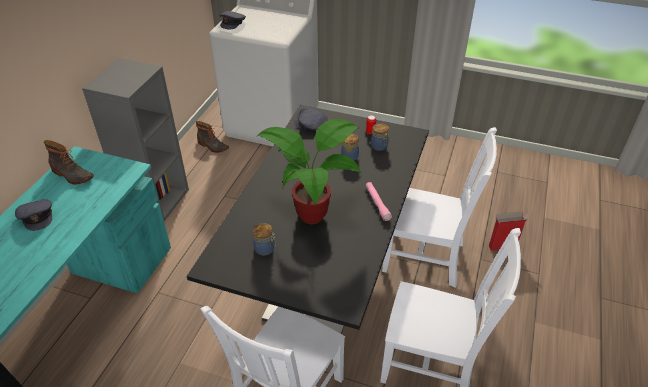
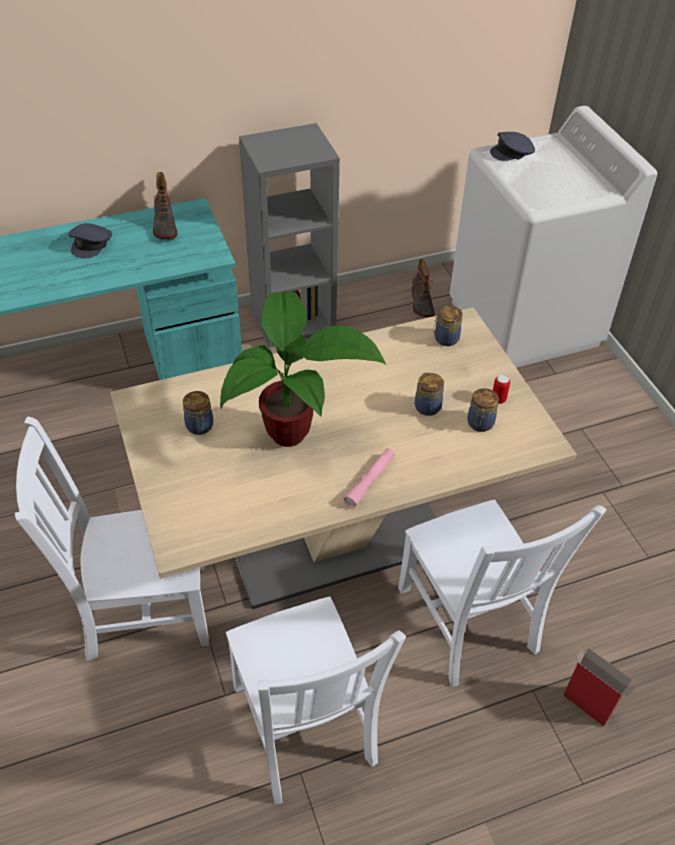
camera: 50 degrees right, 5 degrees up
black dining table [187,105,429,334] -> beige dining table [110,307,577,609]
grey cap [294,108,328,130] -> jar [433,306,463,346]

